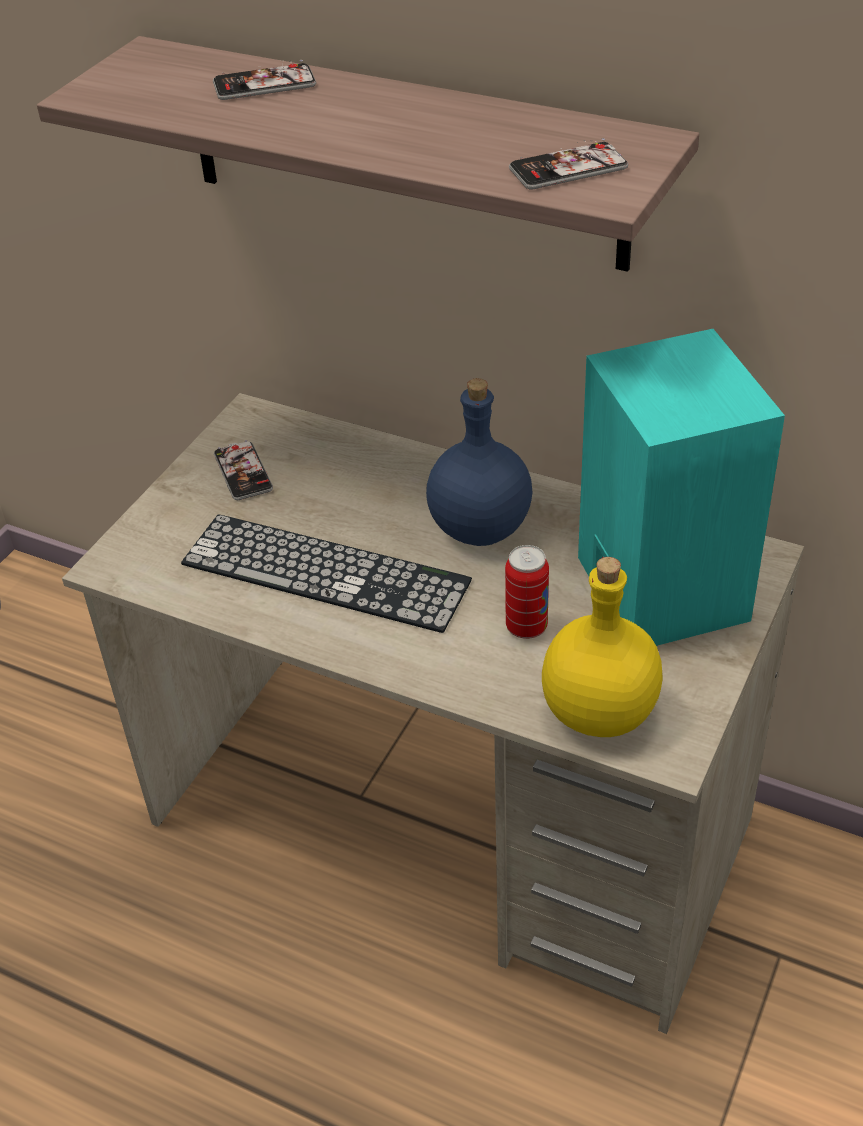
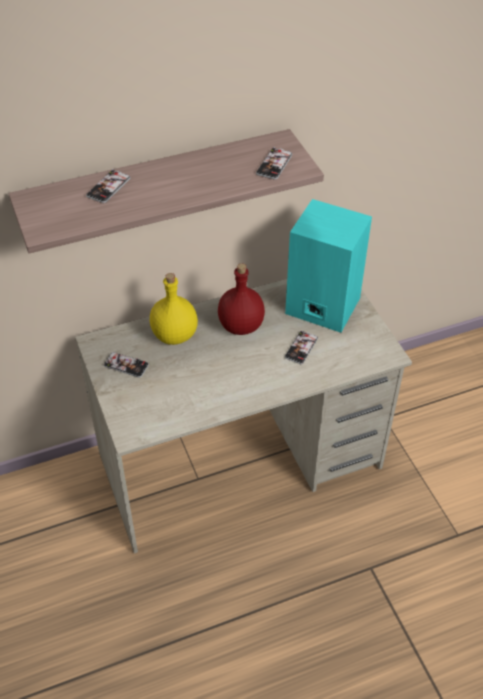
camera: 50 degrees left, 5 degrees up
keyboard [181,514,472,633] -> none
blue bottle [426,378,533,546] -> red bottle [218,263,265,335]
can [505,545,549,639] -> phone [285,331,318,364]
yellow bottle [542,557,663,737] -> yellow bottle moved to [150,273,198,345]

